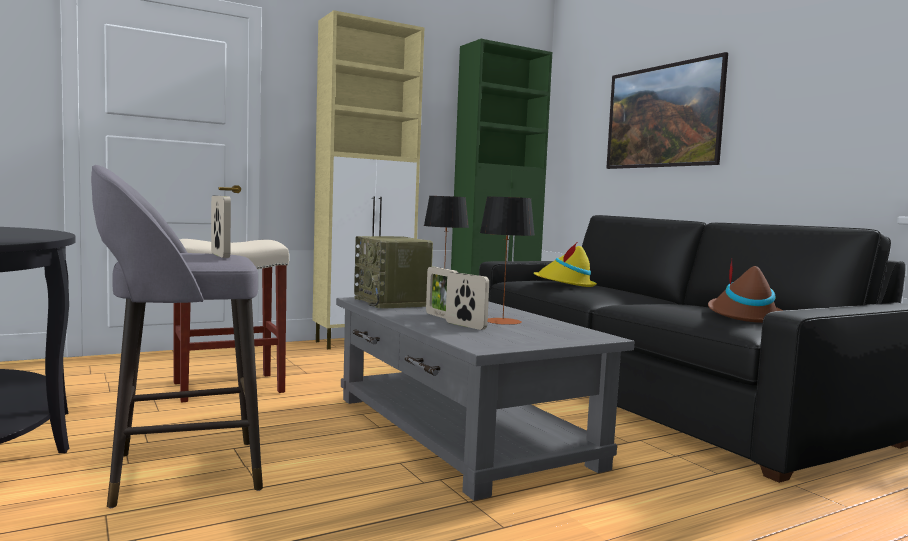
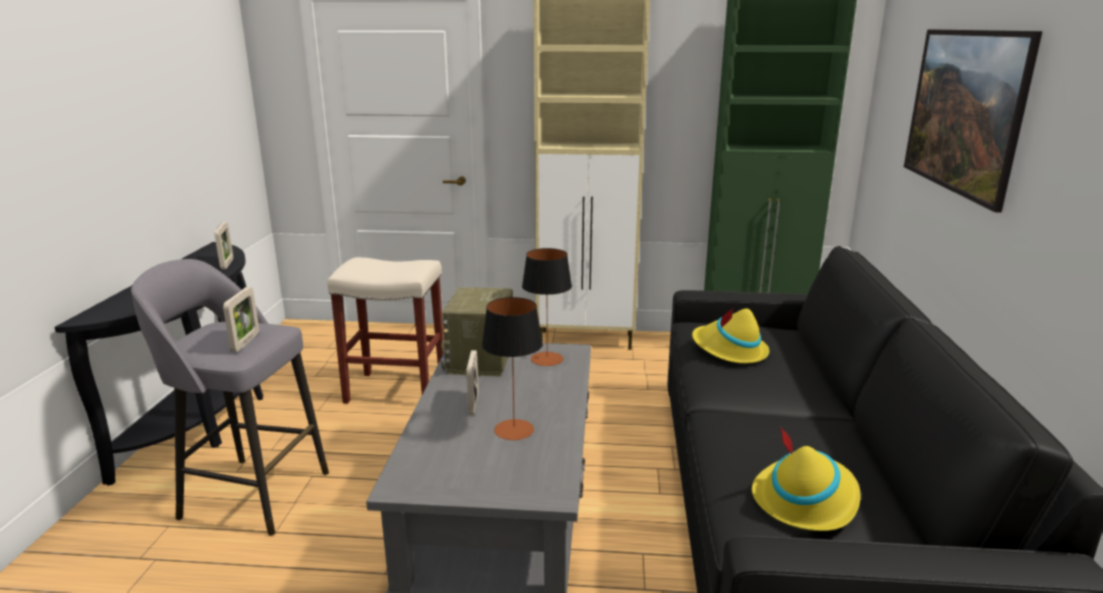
camera: 35 degrees right, 15 degrees up
picture frame [446,272,489,330] -> picture frame moved to [214,222,233,270]
brown hat [708,259,783,323] -> yellow hat [752,427,861,531]

